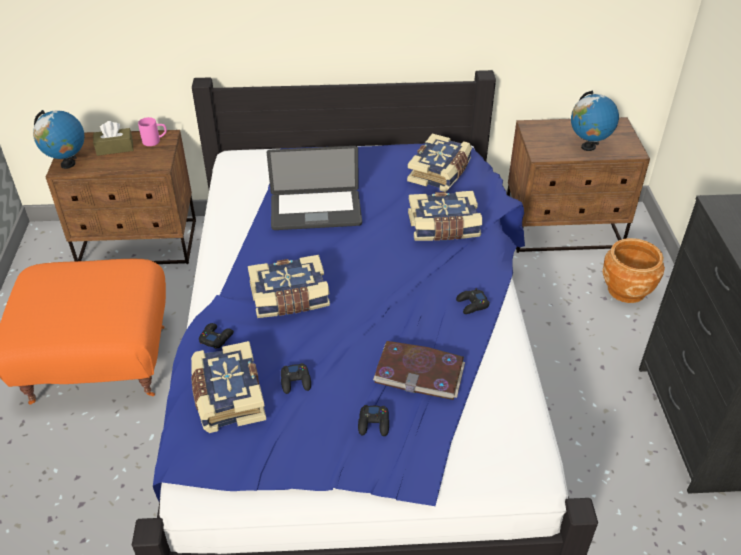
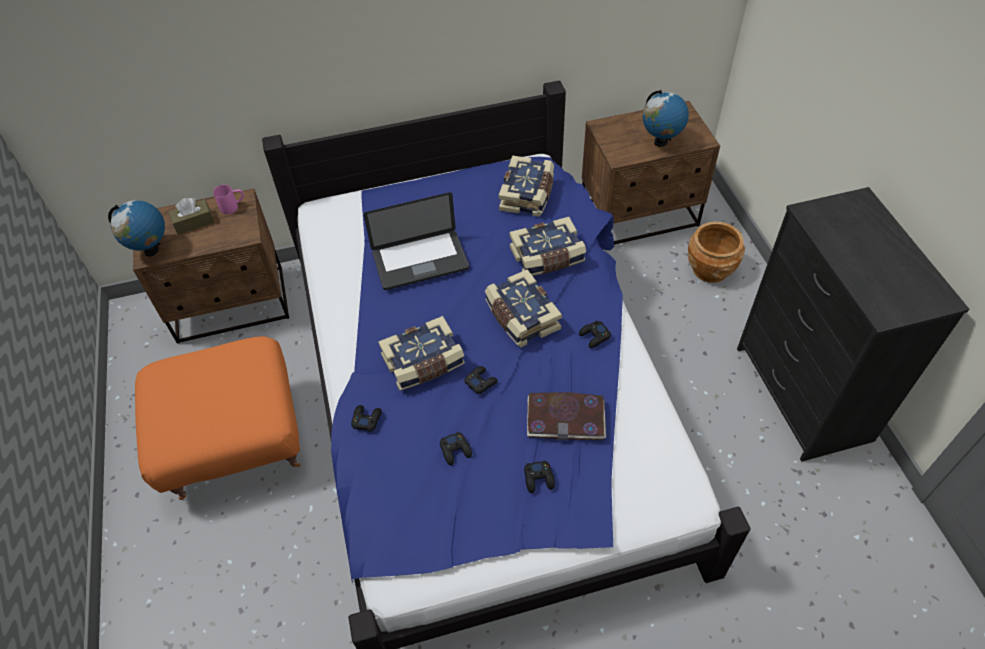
camera: 10 degrees left, 10 degrees up
book [191,341,266,433] -> book moved to [485,269,562,347]
none -> black game controller [464,366,498,394]

